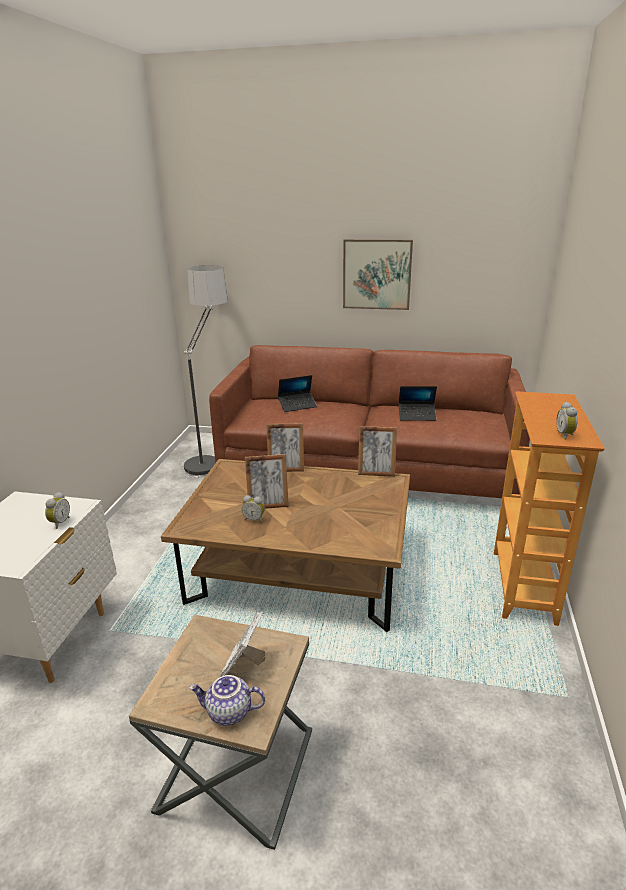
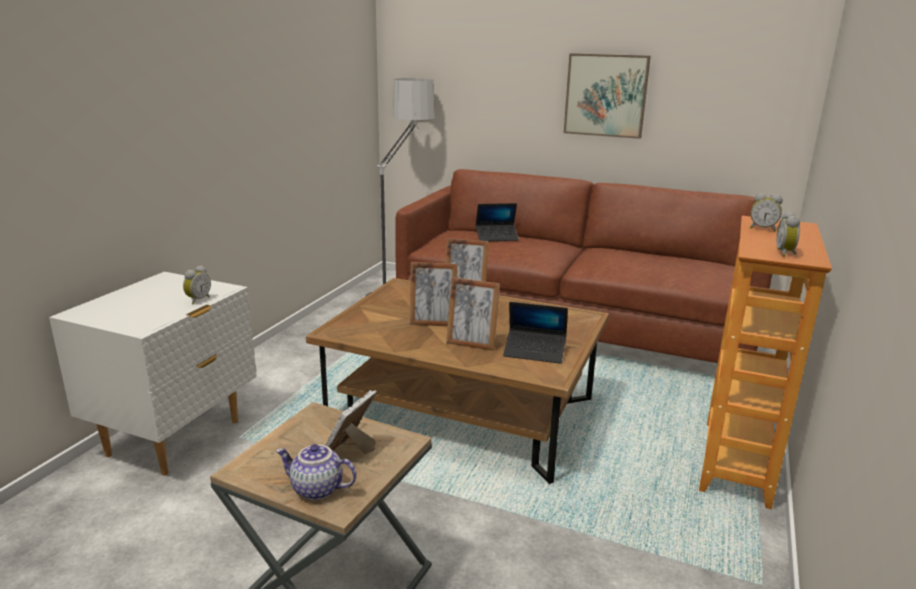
camera: 10 degrees right, 5 degrees down
alarm clock [242,495,265,523] -> alarm clock moved to [750,193,783,231]
picture frame [358,426,397,477] -> picture frame moved to [446,277,500,351]
laptop [399,386,437,421] -> laptop moved to [503,302,568,364]

